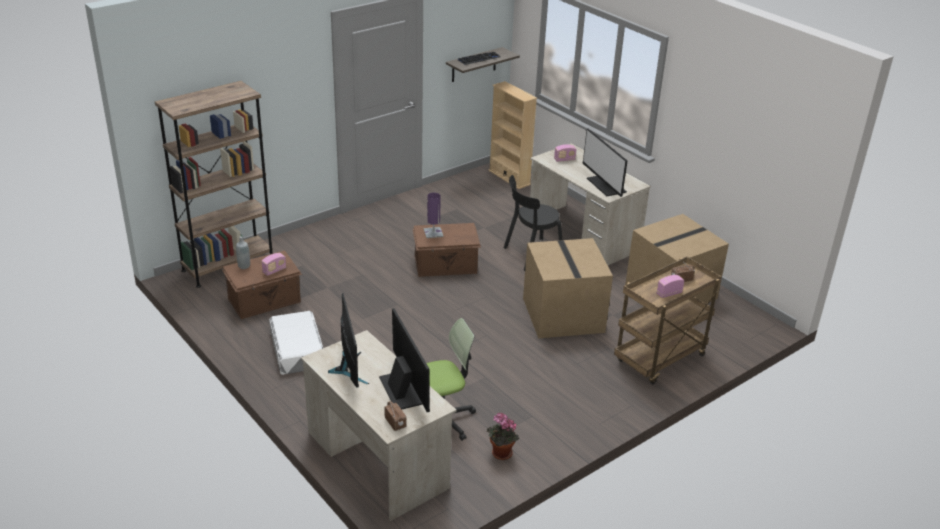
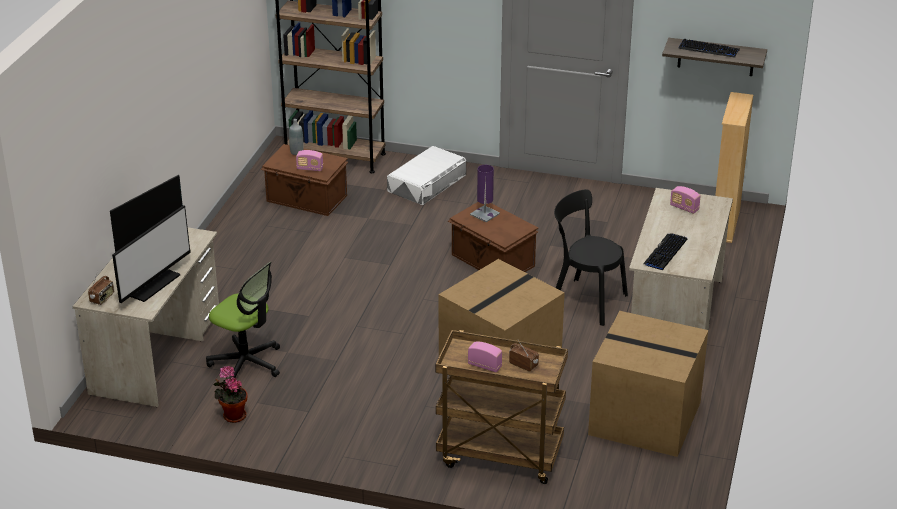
camera: 55 degrees right, 0 degrees up
white storage box [269,311,323,375] -> white storage box moved to [387,146,466,205]
monitor [583,128,628,197] -> keyboard [643,233,687,270]

